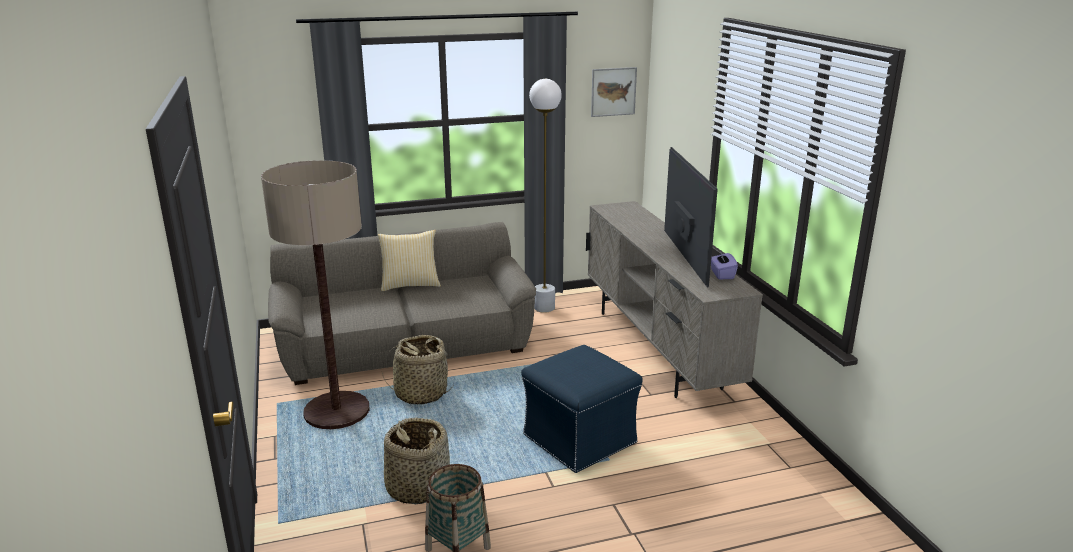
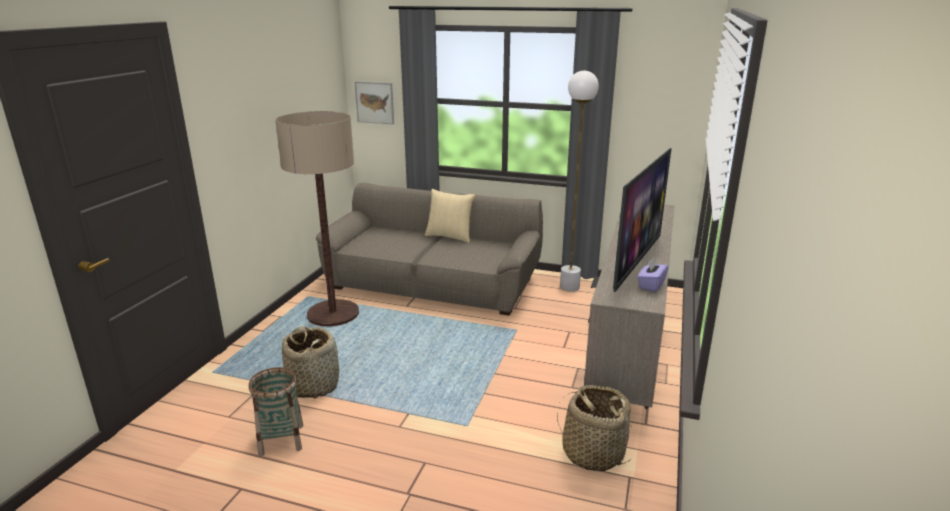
camera: 35 degrees right, 0 degrees up
basket [382,335,454,405] -> basket moved to [557,385,632,471]
blue ottoman [521,345,643,473] -> none
picture [591,67,637,117] -> picture moved to [355,81,394,124]

